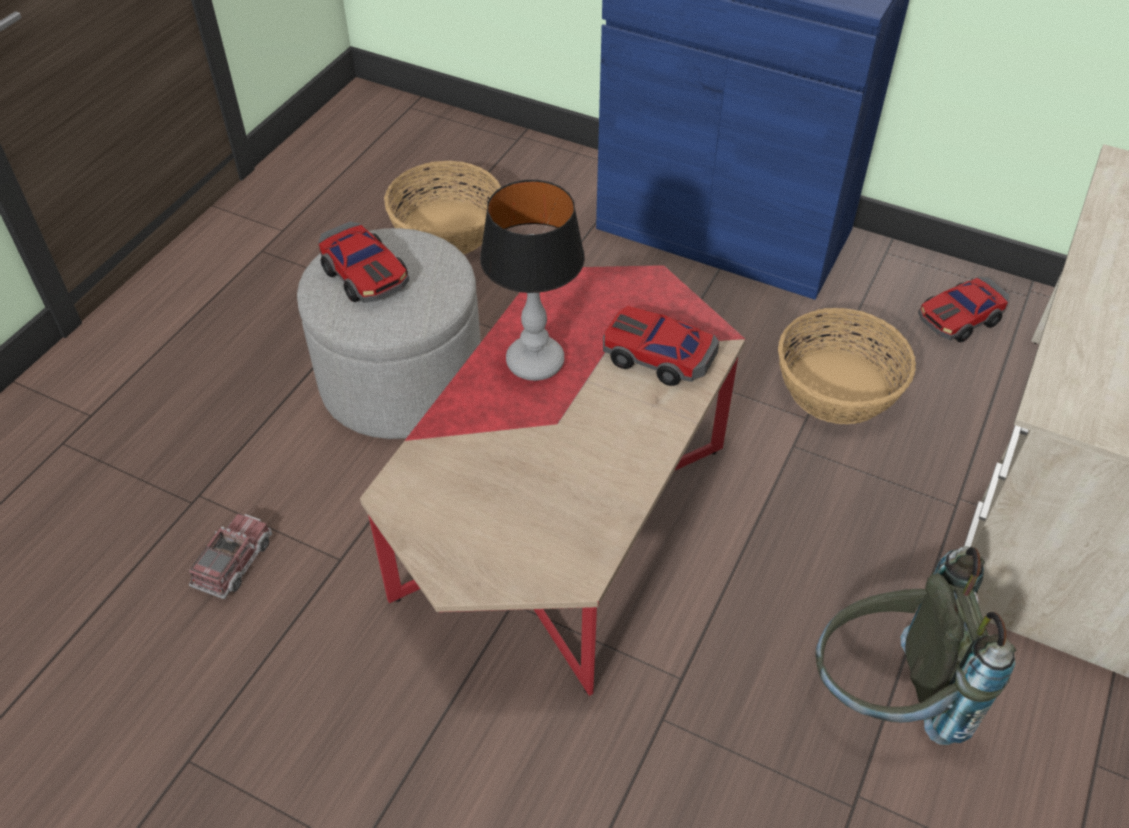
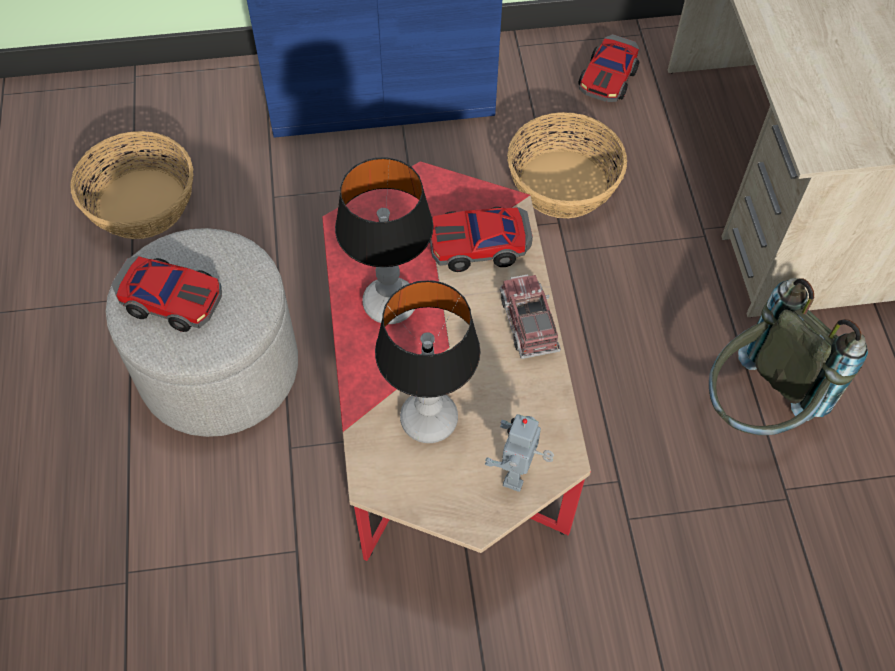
camera: 35 degrees left, 10 degrees up
toy truck [189,514,272,599] -> toy truck moved to [500,274,561,359]
none -> table lamp [375,280,480,443]
none -> toy robot [485,414,554,492]

